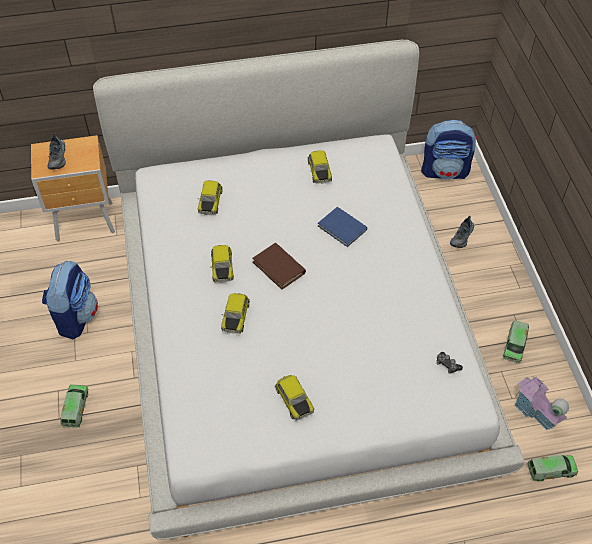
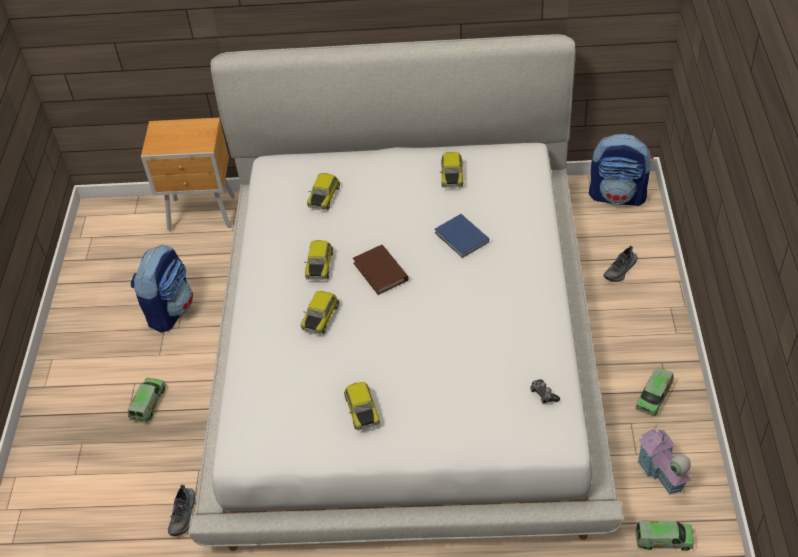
camera: 15 degrees right, 5 degrees down
shoe [48,133,66,170] -> shoe moved to [168,485,195,536]

